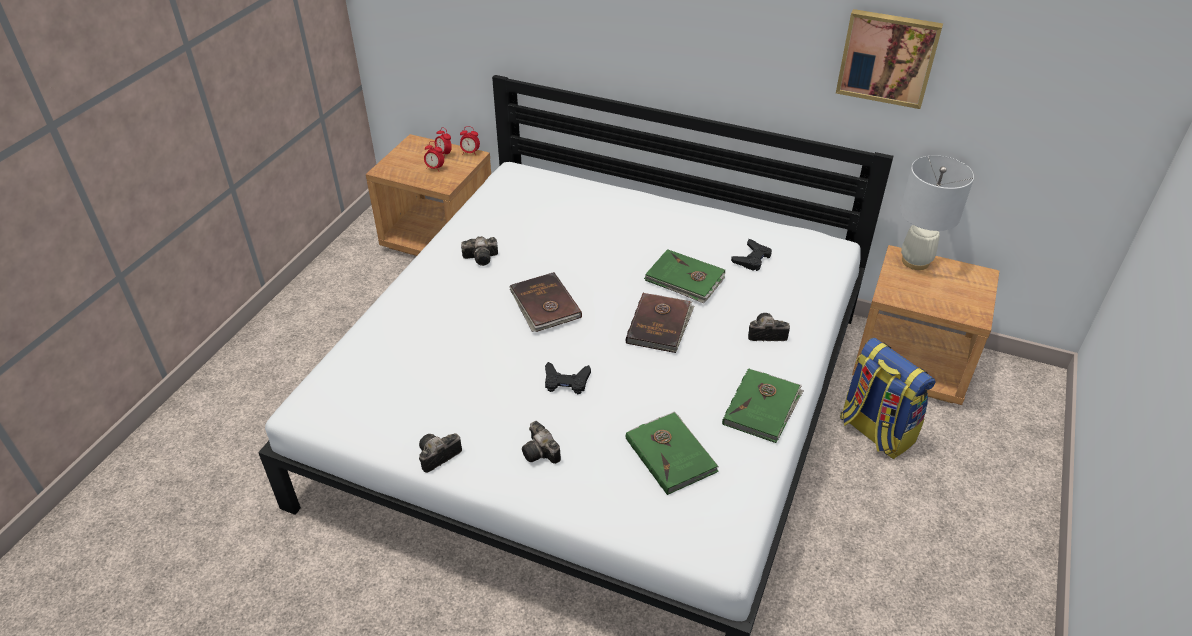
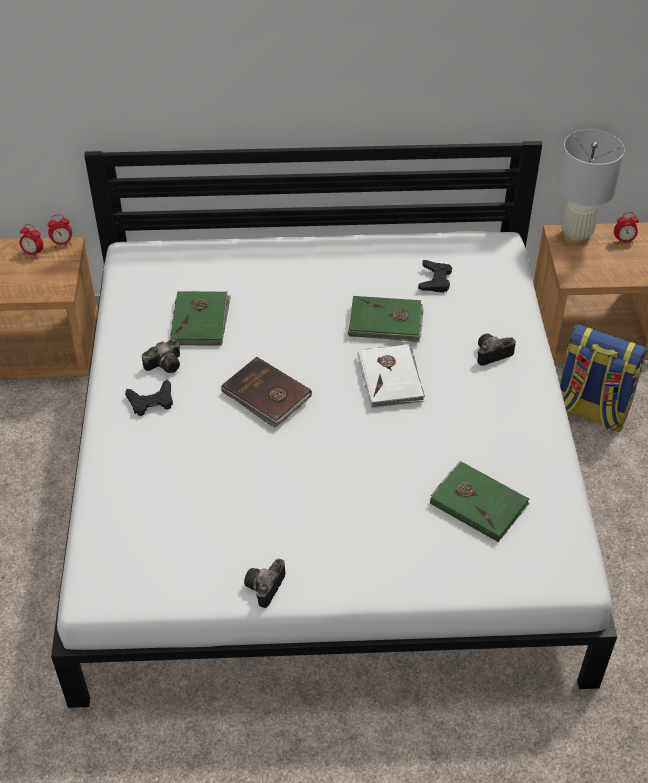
camera: 25 degrees left, 5 degrees up
alarm clock [424,141,444,172] -> alarm clock moved to [614,212,639,245]
camera [522,421,561,464] -> none
black game controller [545,362,591,394] -> black game controller moved to [125,379,173,416]
brown book [626,293,694,353] -> white book [358,344,425,408]
green book [722,368,804,443] -> green book moved to [170,291,231,346]
picture [836,9,943,109] -> none

